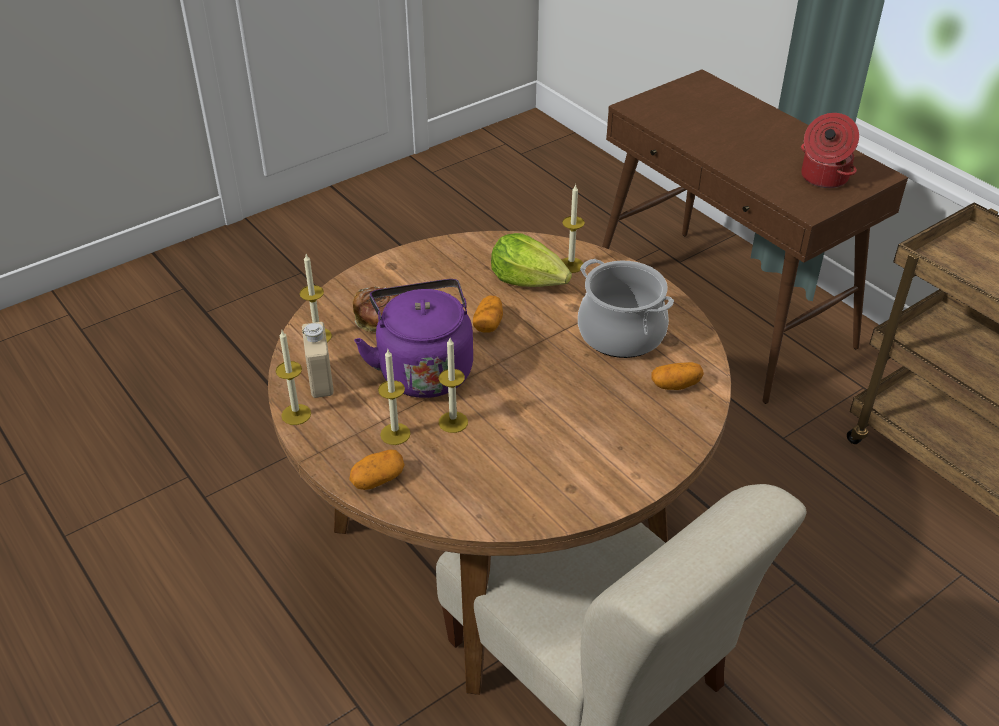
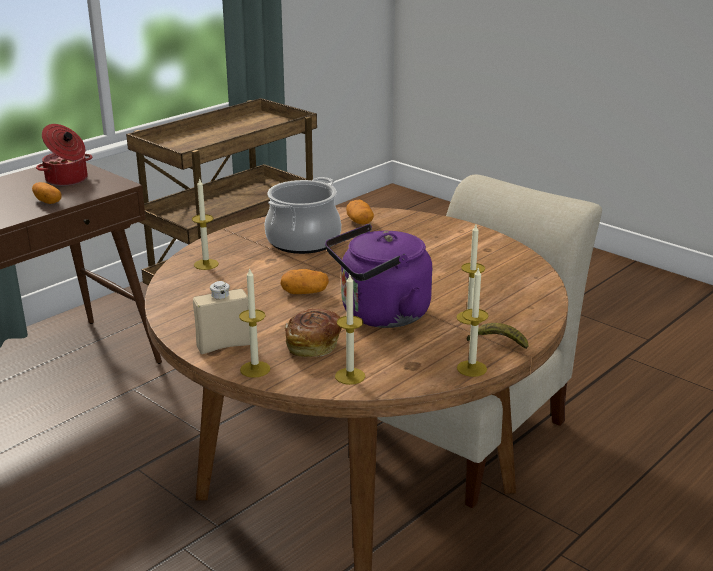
camera: 100 degrees left, 15 degrees down
beige bottle [302,322,334,398] -> beige bottle moved to [193,281,250,354]
potato [349,450,405,490] -> potato moved to [32,182,62,204]
candle [439,338,468,433] -> candle moved to [239,267,270,378]
lettuce [491,233,572,287] -> none
none -> banana [467,323,528,349]

